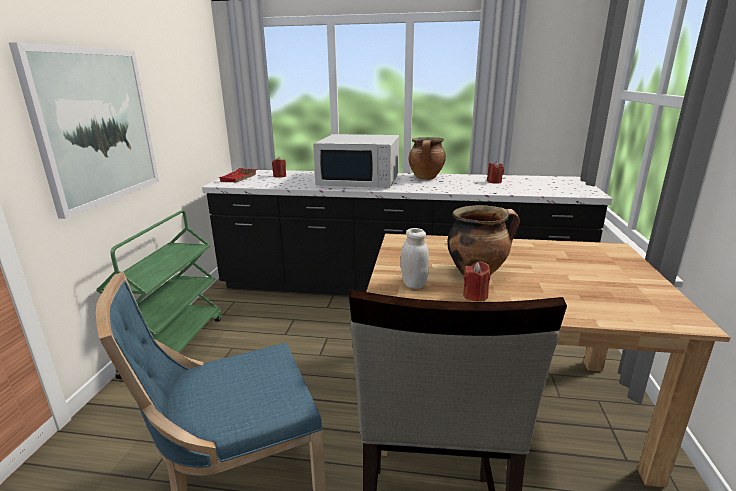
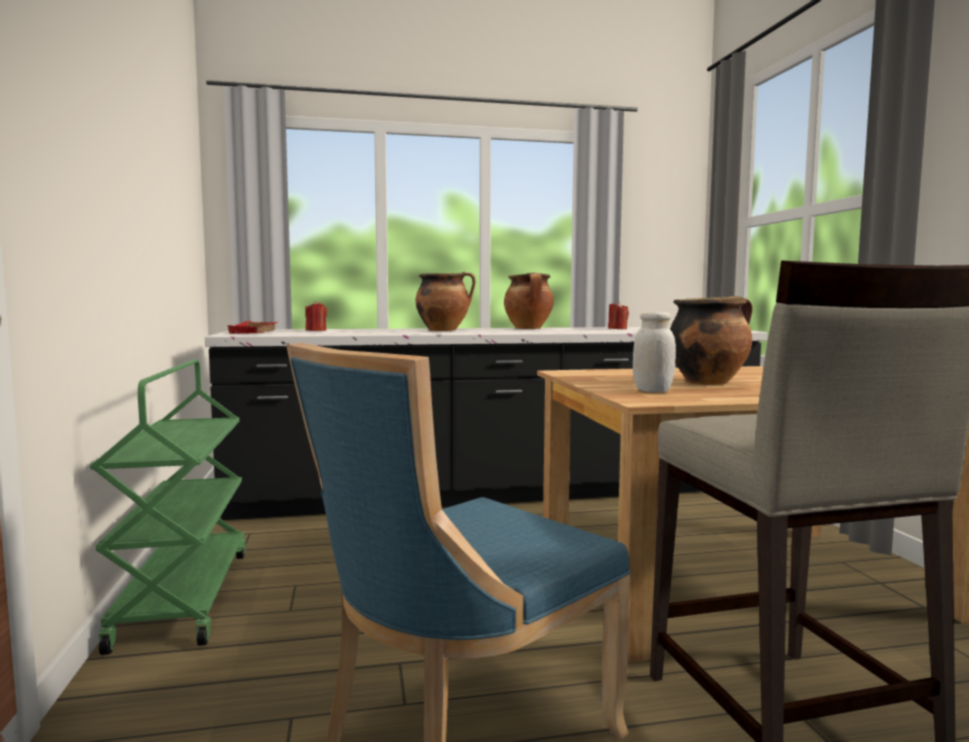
camera: 20 degrees left, 15 degrees down
picture [9,42,159,219] -> none
white microwave [313,134,399,188] -> cooking pot [415,272,475,331]
red candle [463,261,491,302] -> none

